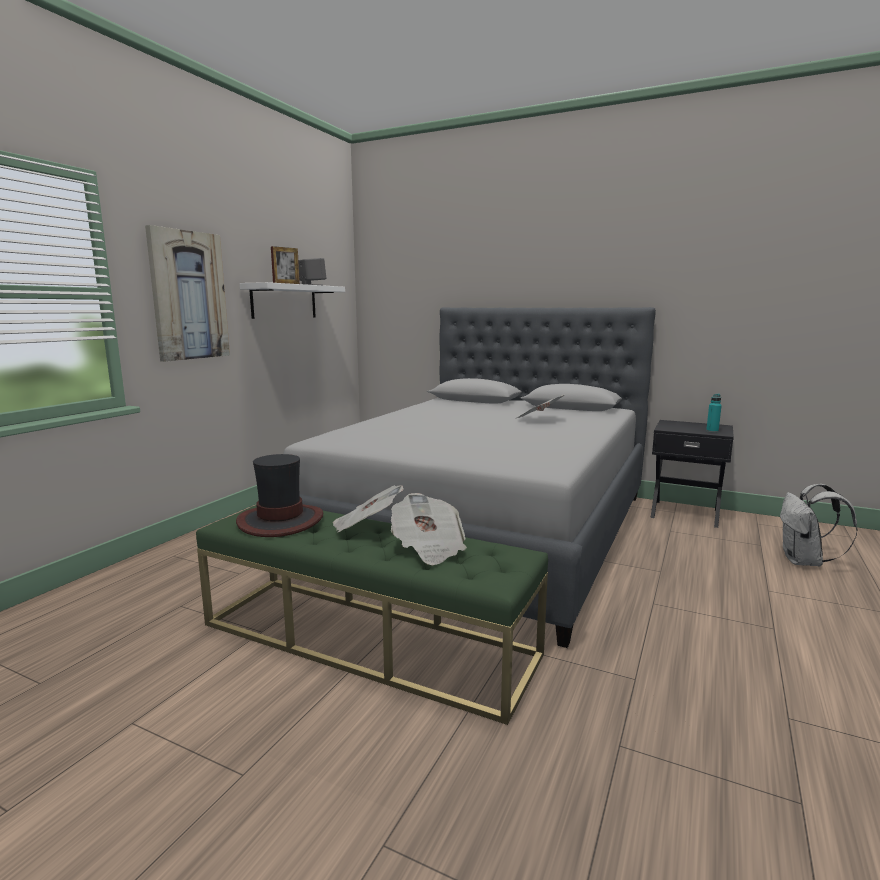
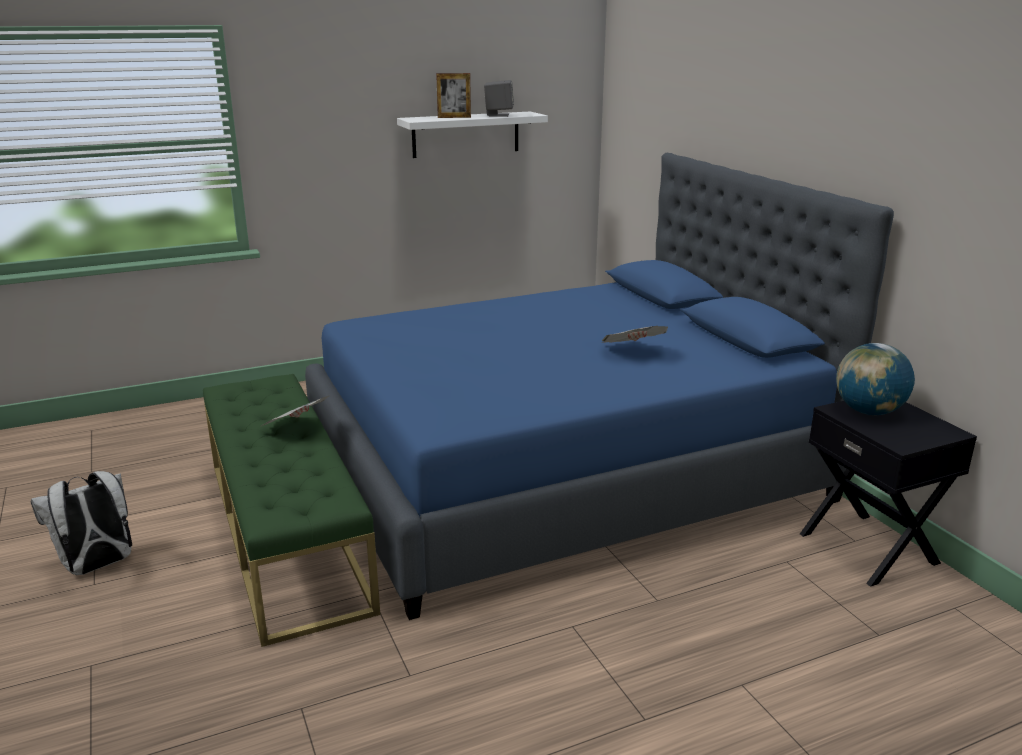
camera: 40 degrees right, 10 degrees up
picture [145,225,230,362] -> none
hat [236,454,323,537] -> none
grey bed [283,307,656,648] -> blue bed [305,153,894,620]
newspaper [391,493,467,566] -> none
turquoise bottle [706,394,722,433] -> none
white backpack [780,484,857,566] -> white backpack moved to [31,471,132,575]
none -> globe [836,343,915,415]

